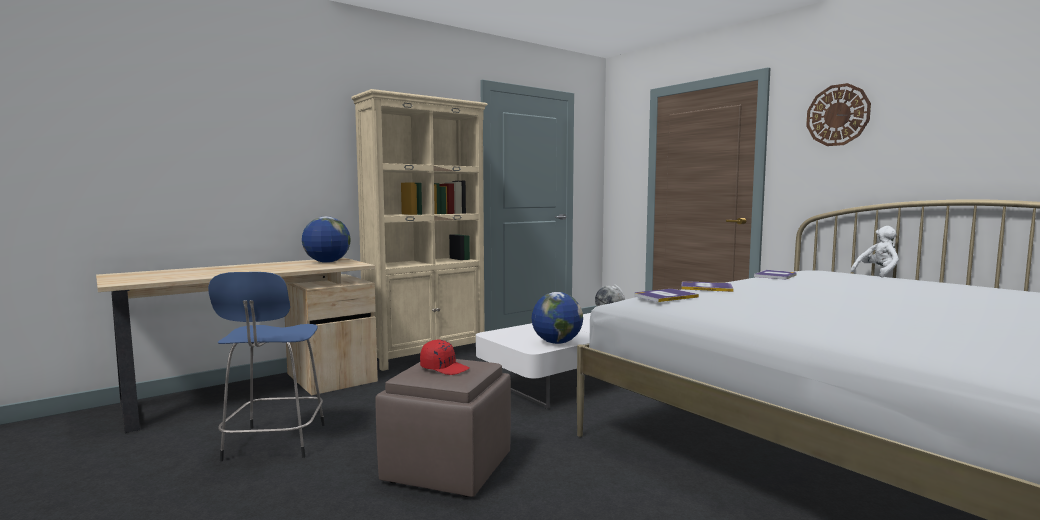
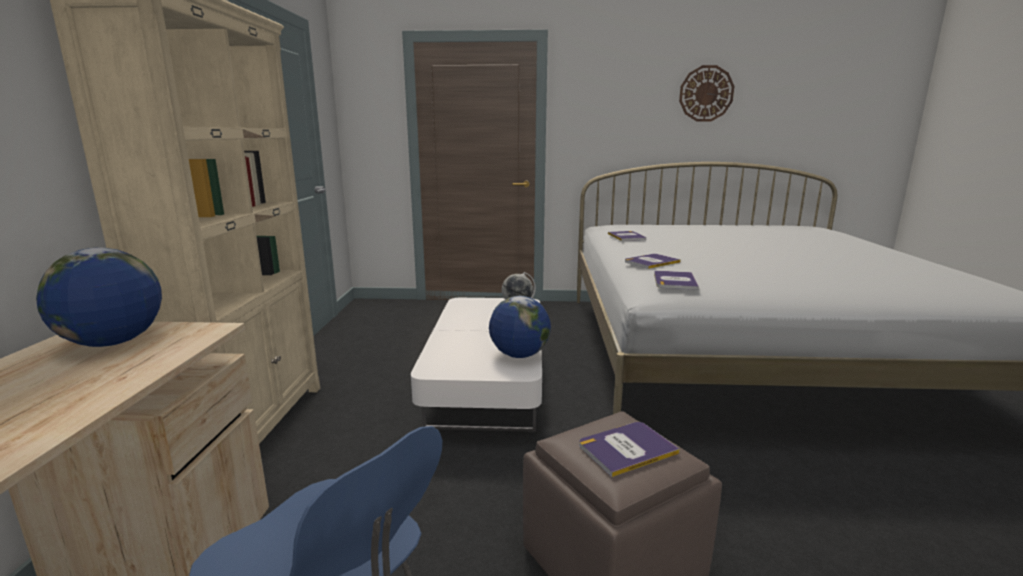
camera: 50 degrees left, 10 degrees up
red cap [420,340,469,375] -> book [579,422,680,477]
wall clock [806,83,871,146] -> wall clock moved to [679,65,734,122]
white plush toy [851,226,899,277] -> none

